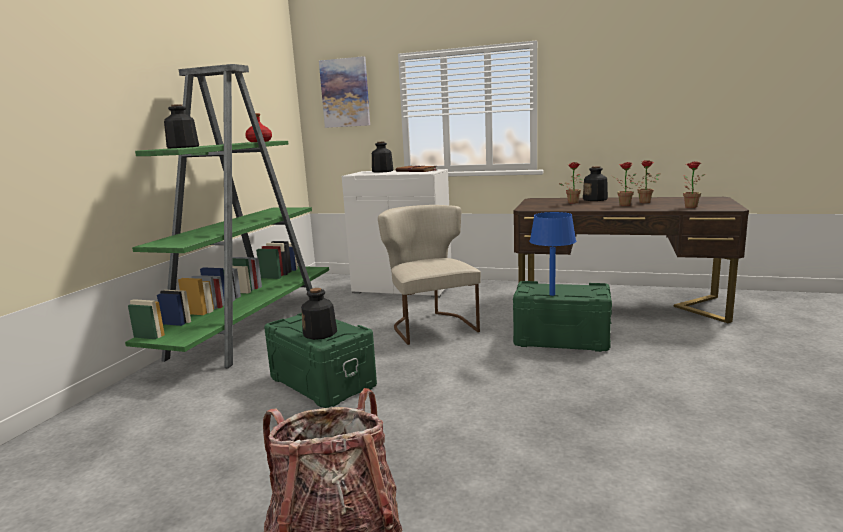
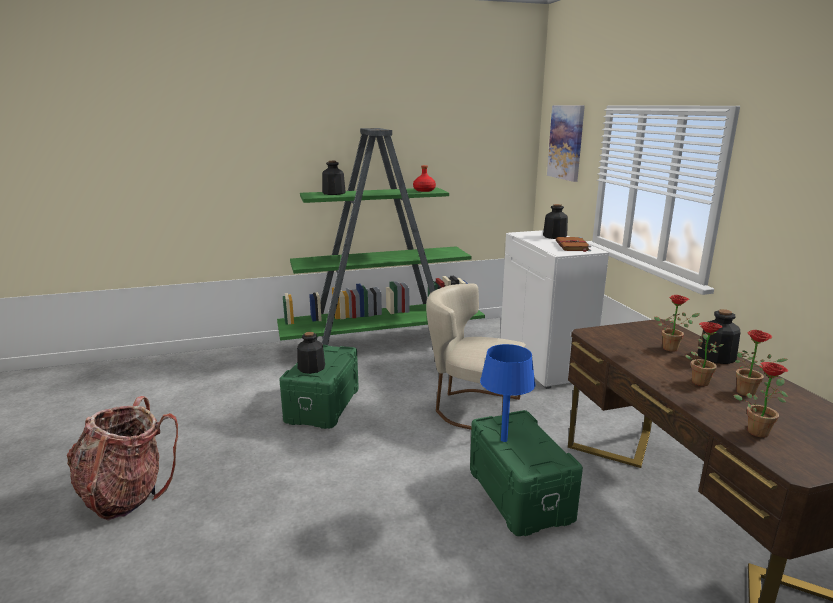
camera: 55 degrees right, 5 degrees up
beige chair [378,205,481,345] -> beige chair turned 105 degrees counterclockwise [426,284,526,430]

